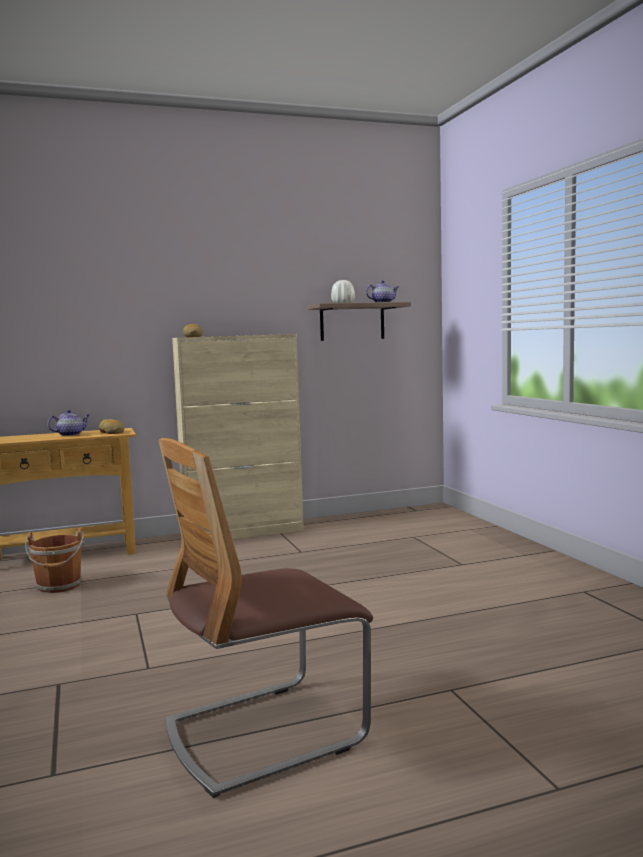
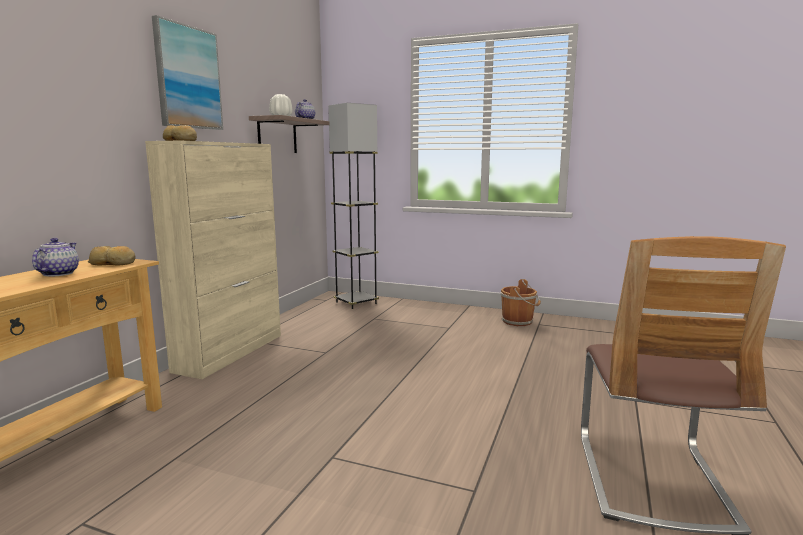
camera: 50 degrees left, 5 degrees up
brown bucket [25,528,84,593] -> brown bucket moved to [501,279,541,326]
none -> picture [152,15,223,130]
none -> grey floor lamp [328,103,379,309]

